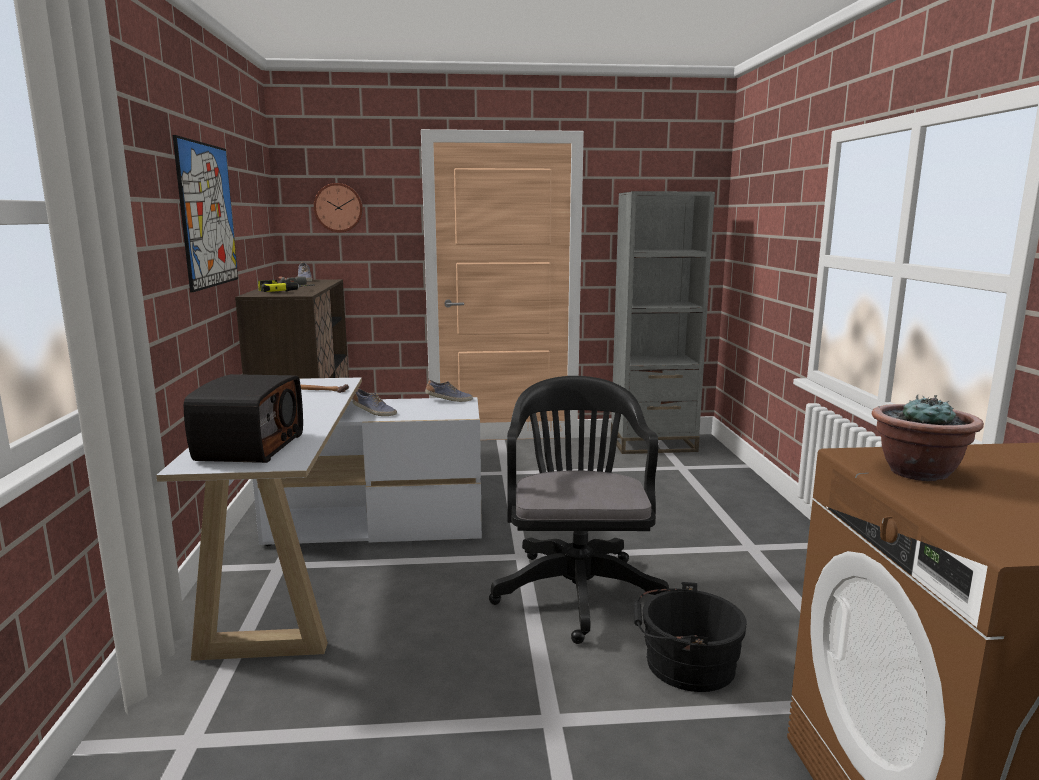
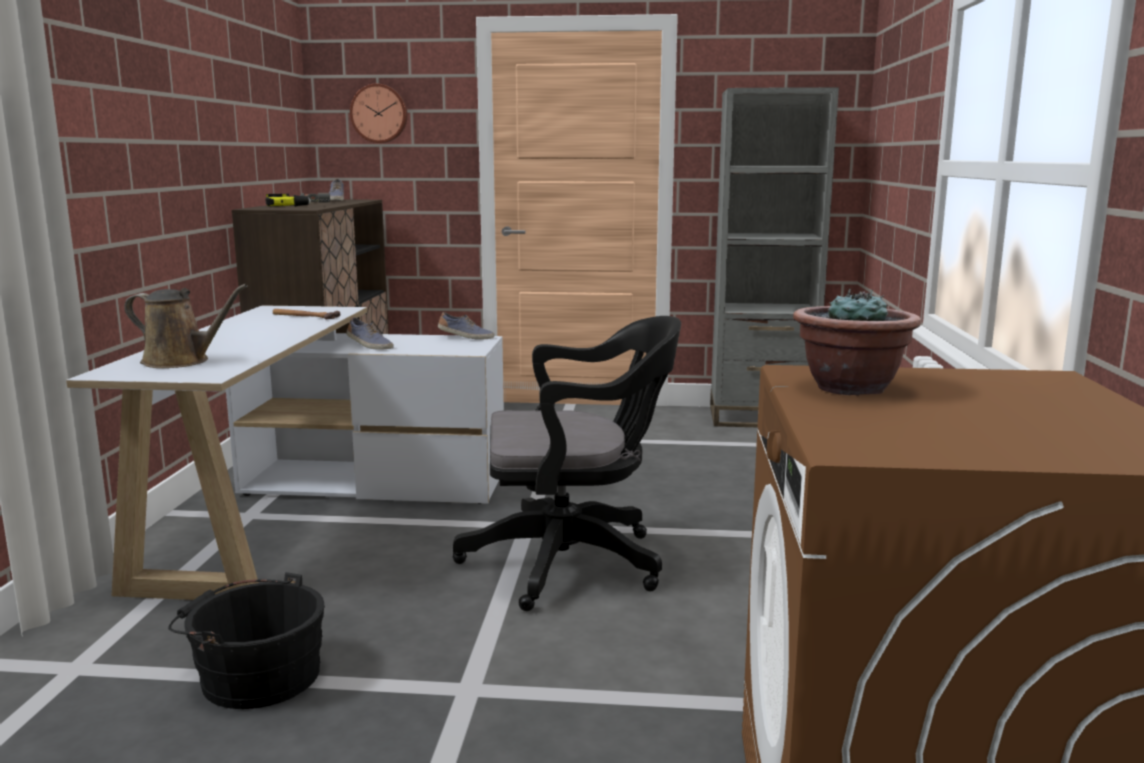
camera: 10 degrees right, 0 degrees up
picture [173,135,238,292] -> none
radio [184,374,303,463] -> brown watering can [124,284,248,368]
black office chair [489,376,669,644] -> black office chair turned 75 degrees clockwise [452,316,681,611]
black bucket [633,582,747,692] -> black bucket moved to [168,572,325,709]

